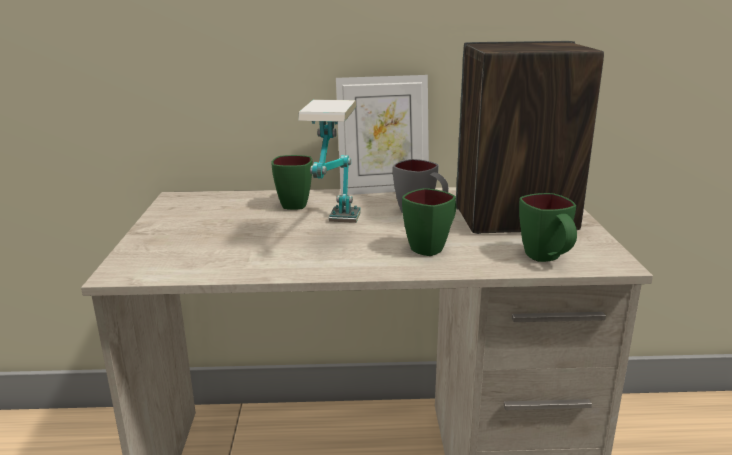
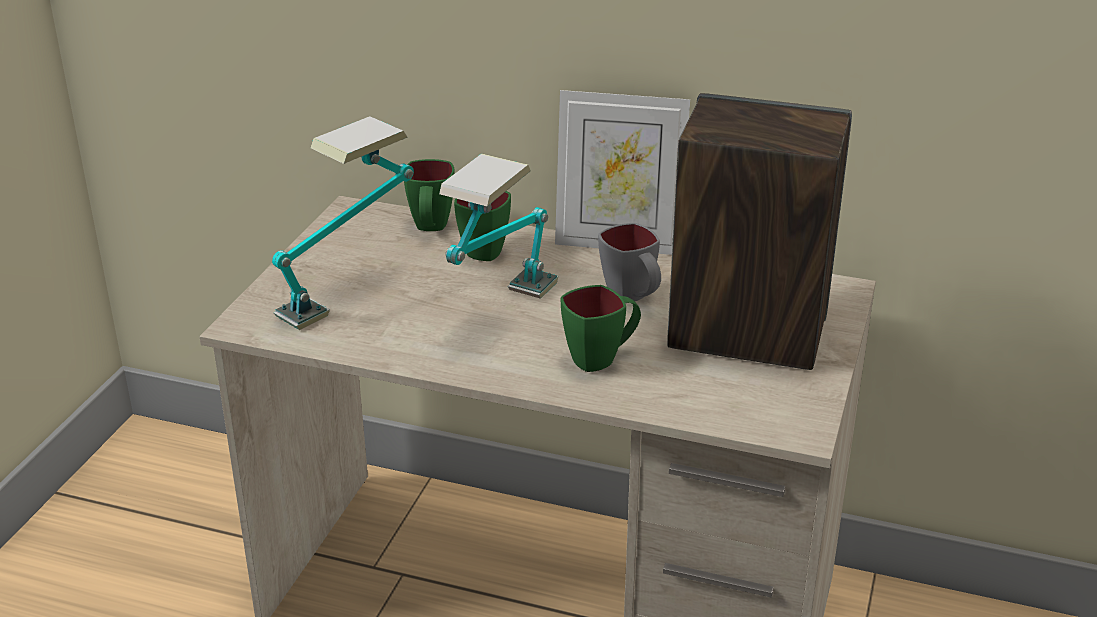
camera: 20 degrees right, 10 degrees up
green mug [519,193,577,262] -> green mug moved to [404,159,455,231]
none -> table lamp [272,116,414,330]

